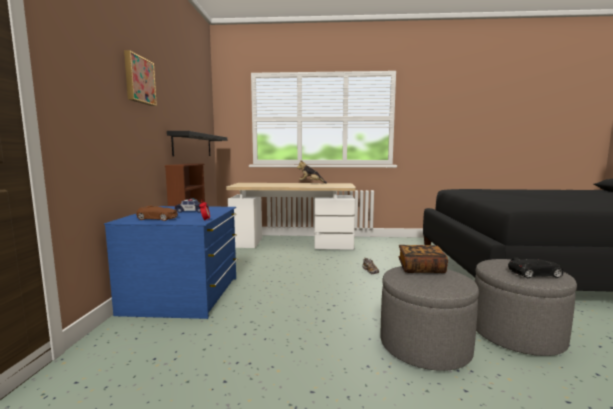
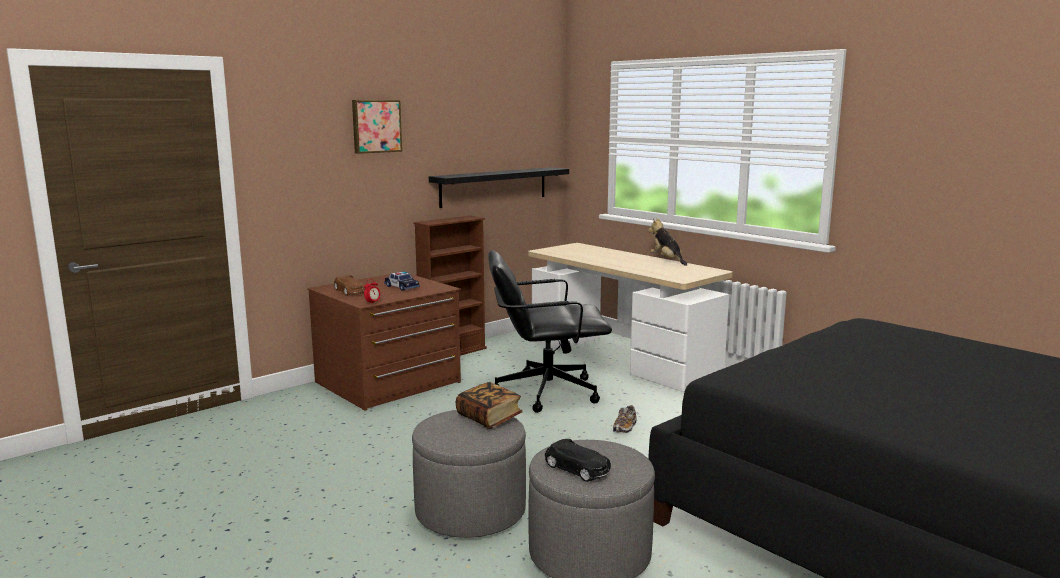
camera: 45 degrees right, 5 degrees up
blue dresser [104,206,238,319] -> brown dresser [307,274,461,411]
none -> black office chair [488,250,612,413]

